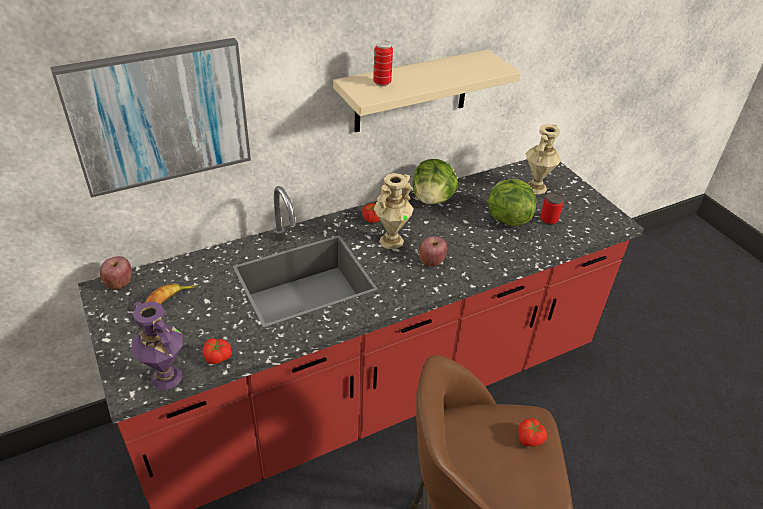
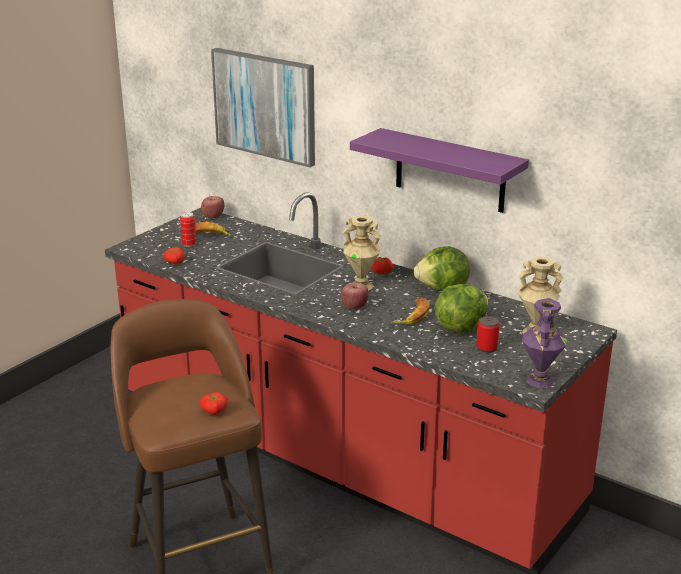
camera: 65 degrees right, 15 degrees down
purple vase [131,301,183,390] -> purple vase moved to [522,298,567,388]
beige shelf [333,49,521,132] -> purple shelf [350,128,529,213]
can [373,40,393,86] -> can moved to [180,212,196,247]
none -> banana [391,297,430,325]

